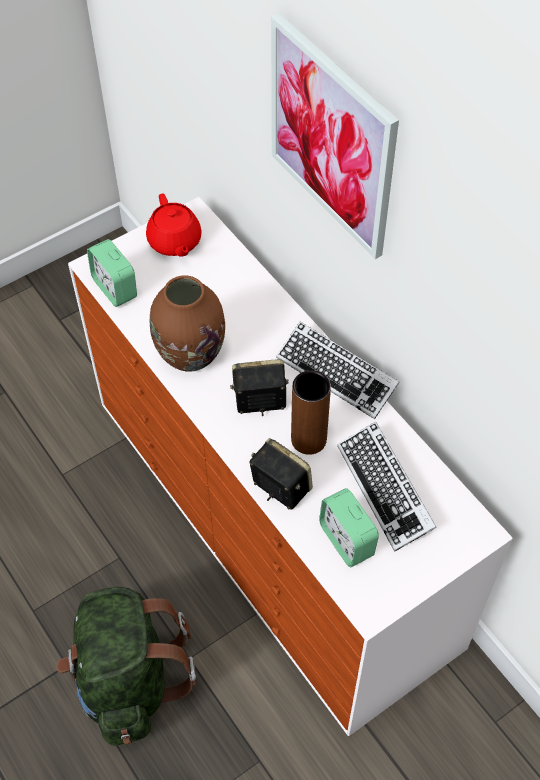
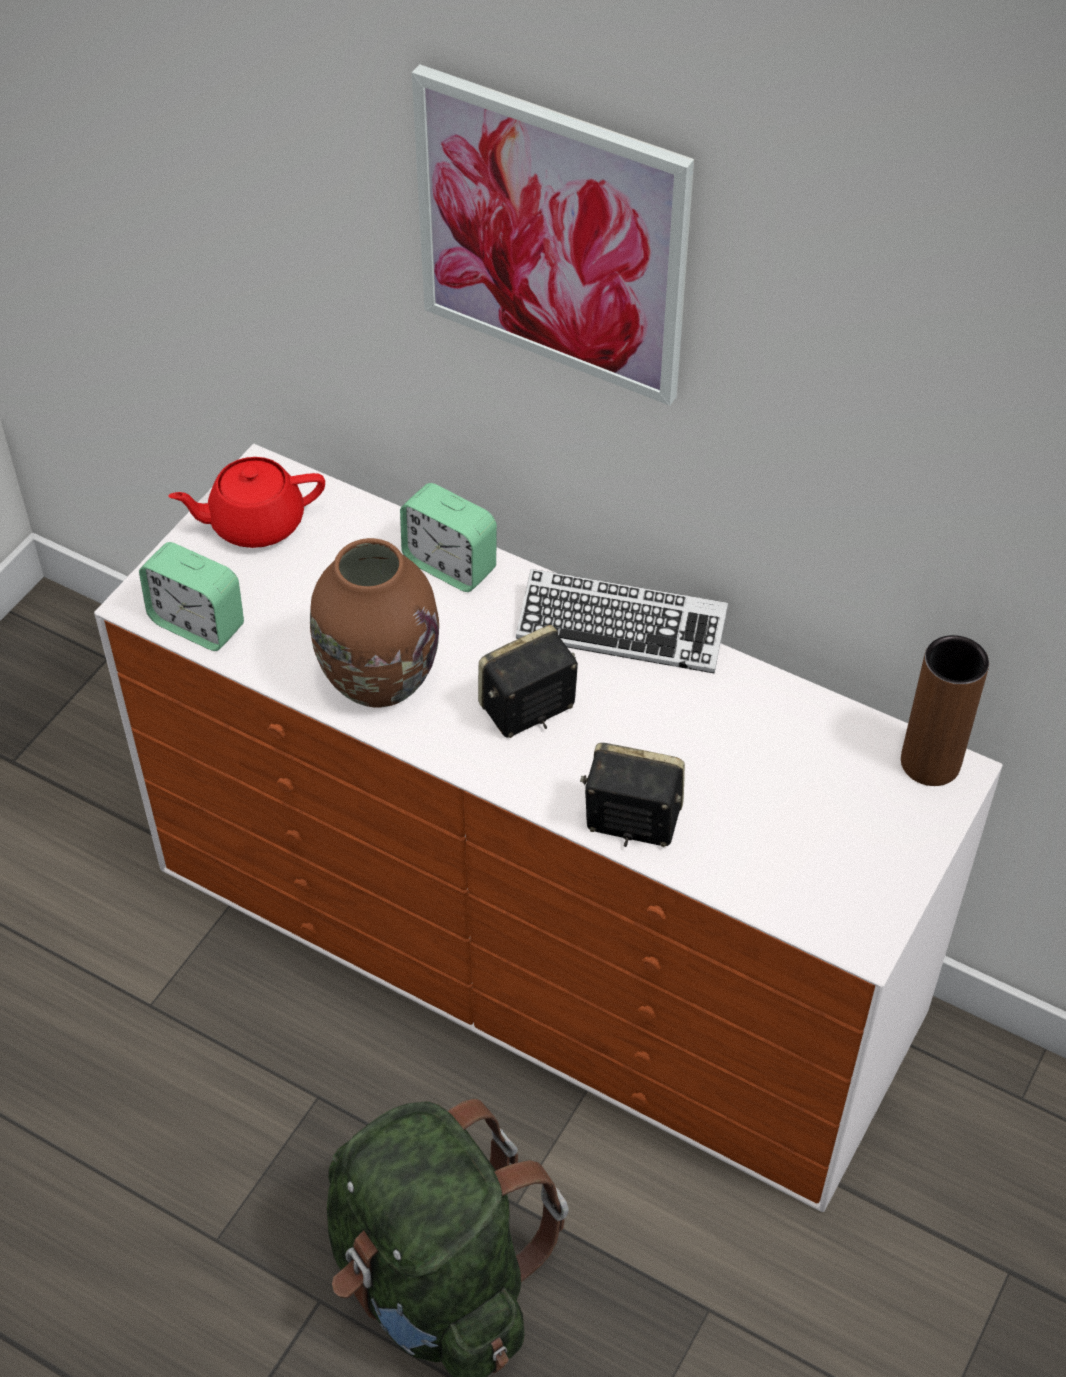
camera: 25 degrees left, 5 degrees down
red teapot [146,194,202,257] -> red teapot turned 120 degrees clockwise [168,457,325,548]
brown vase [291,370,331,455] -> brown vase moved to [901,635,989,786]
alarm clock [319,488,379,567] -> alarm clock moved to [400,483,497,592]
keyboard [337,422,437,552] -> none

